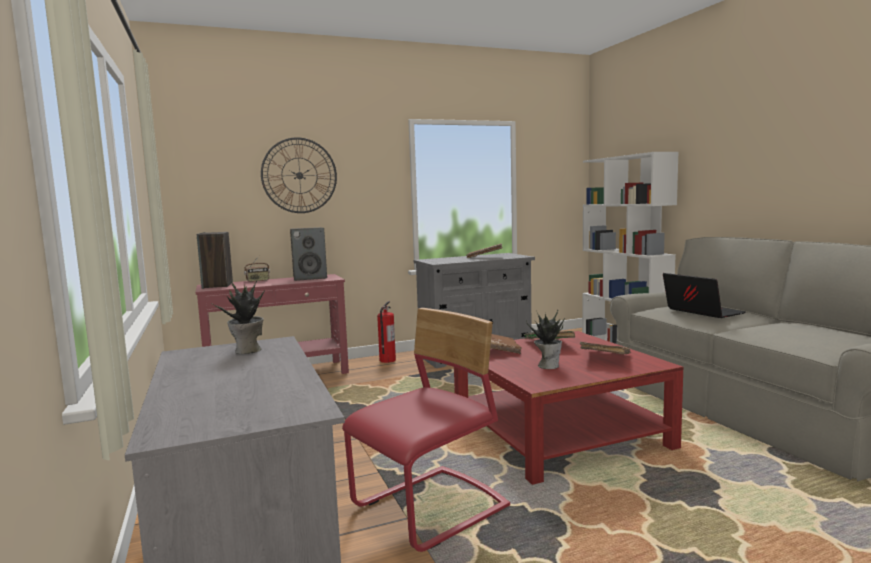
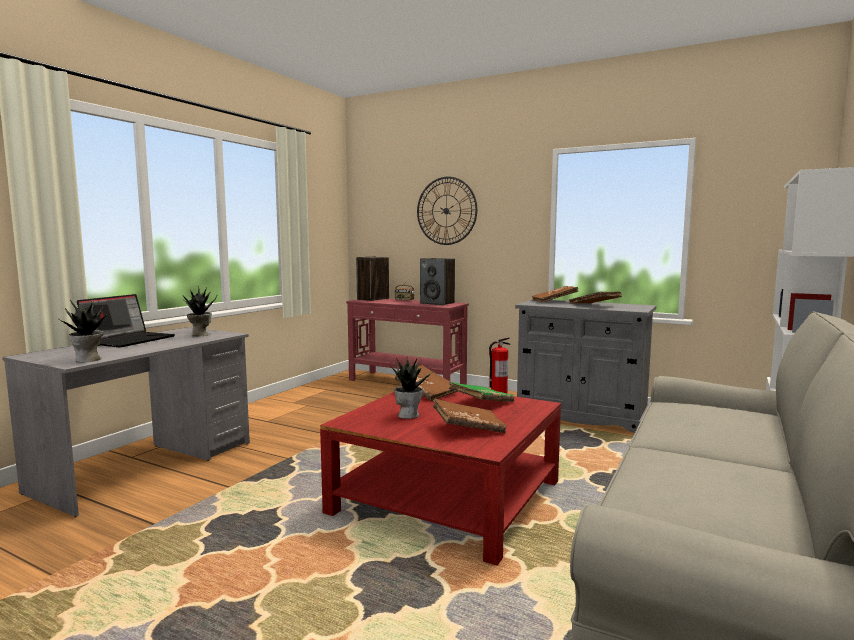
camera: 50 degrees right, 0 degrees up
red chair [342,308,510,552] -> none
laptop [663,273,746,318] -> laptop moved to [77,294,175,347]
none -> potted plant [59,298,109,362]
none -> brown book [532,286,579,302]

